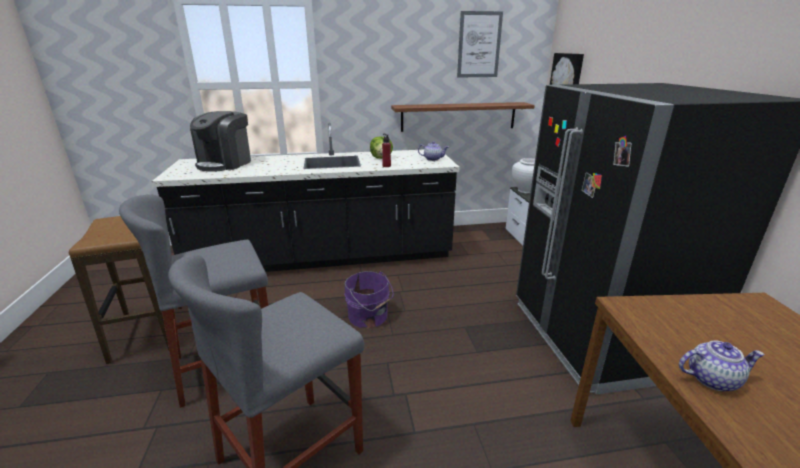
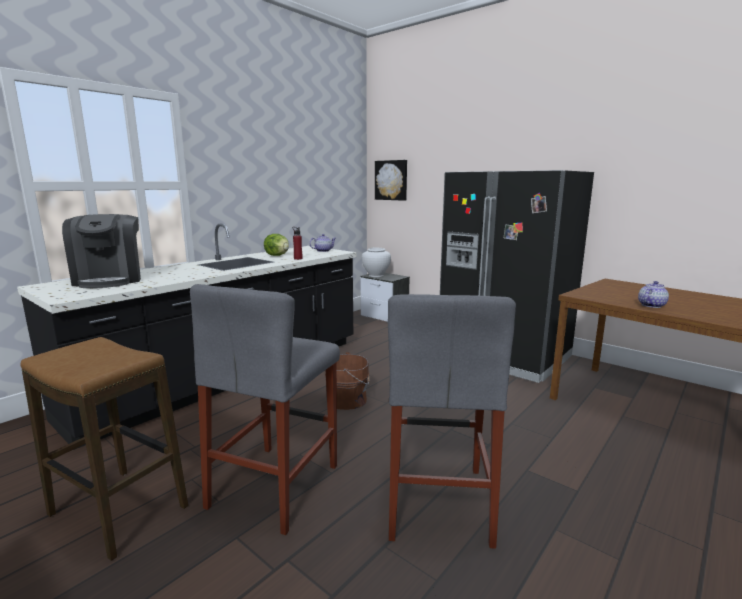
camera: 40 degrees left, 10 degrees down
purple bucket [344,271,394,328] -> brown bucket [325,352,370,410]
shelf [391,102,535,132] -> none
picture [457,11,503,77] -> none

